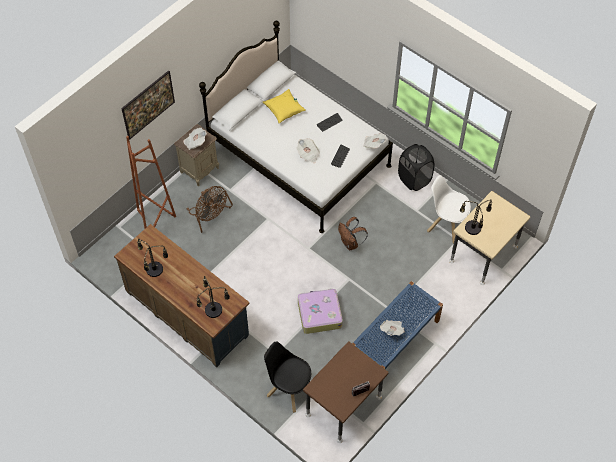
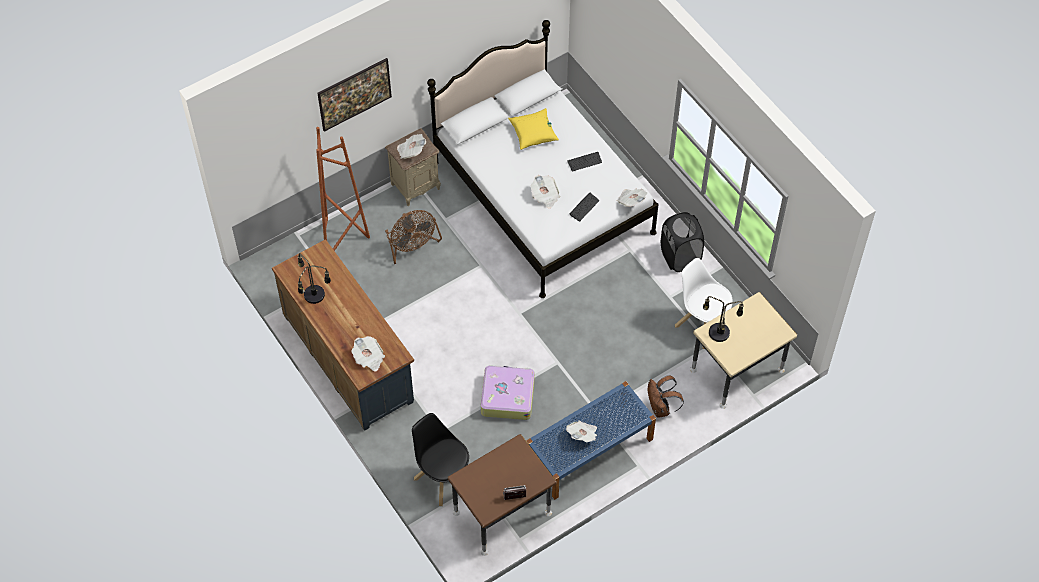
camera: 15 degrees right, 0 degrees up
table lamp [197,276,230,318] -> newspaper [352,336,385,372]
brown backpack [338,217,368,250] -> brown backpack moved to [648,375,684,417]

